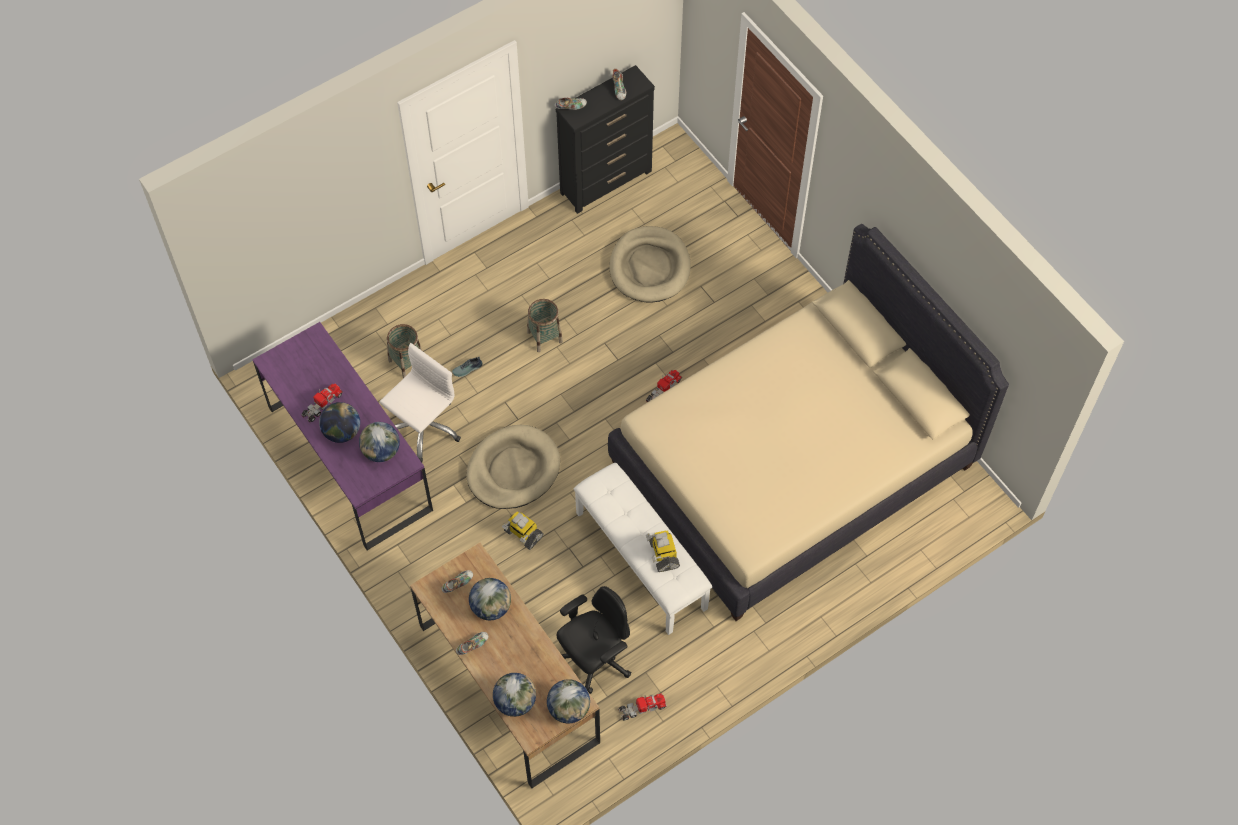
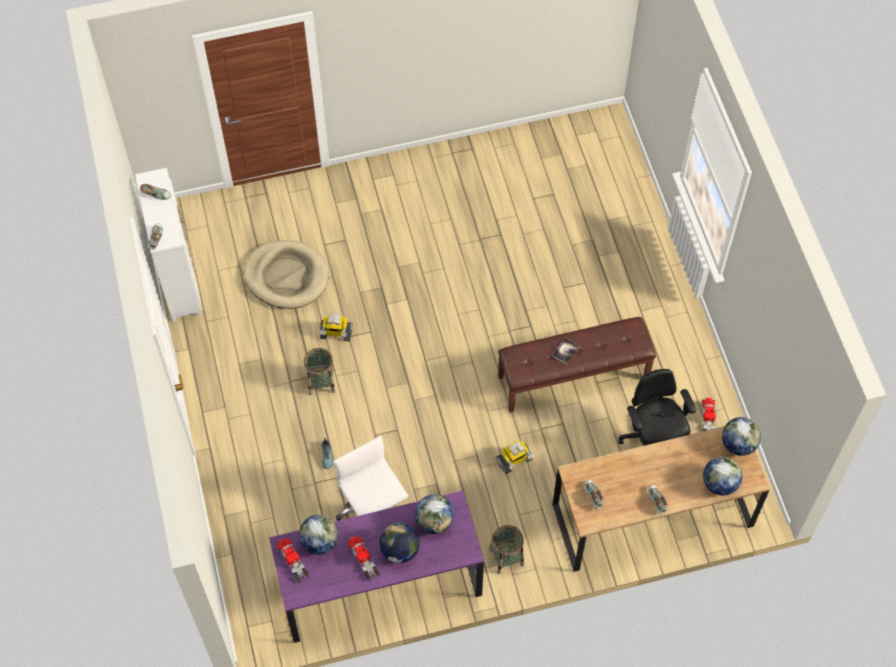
camera: 70 degrees left, 0 degrees up
basket [387,324,422,378] -> basket moved to [489,525,524,574]
beige dog bed [466,425,560,509] -> none
globe [469,578,511,620] -> globe moved to [299,515,339,555]
black dresser [556,65,655,214] -> white dresser [135,168,202,322]
white bench [574,463,712,635] -> brown bench [498,317,656,413]
beige bed [608,224,1009,621] -> none
toy truck [646,370,682,402] -> toy truck moved to [276,538,309,583]
toy robot [646,530,680,572] -> toy robot moved to [320,314,353,341]
none -> book [552,338,580,364]

